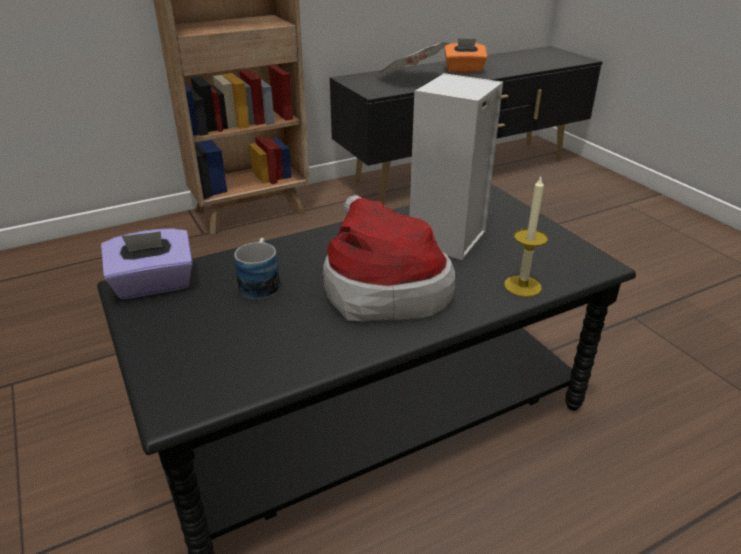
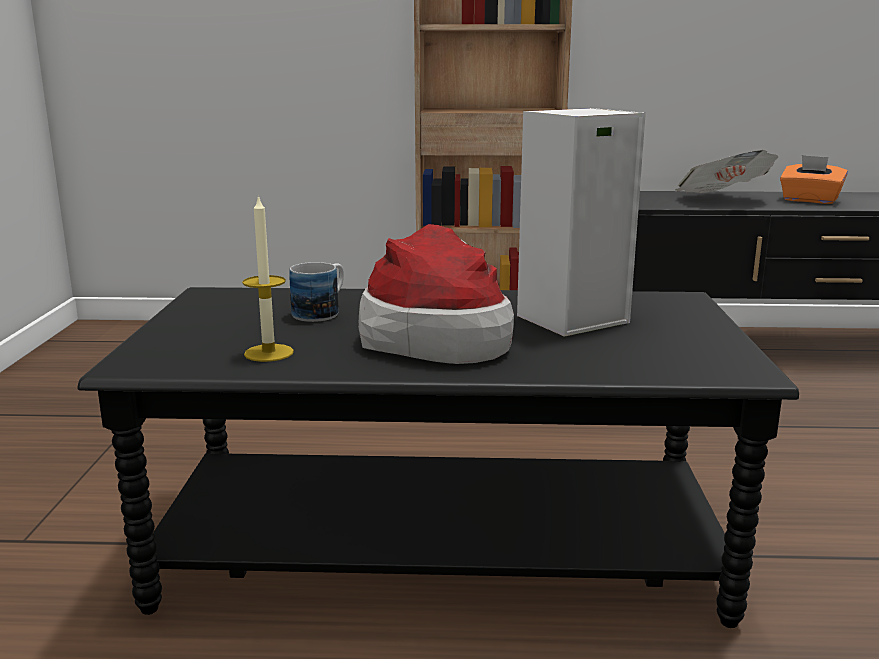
camera: 30 degrees right, 15 degrees down
purple tissue box [101,228,193,299] -> none
candle [504,177,548,297] -> candle moved to [242,195,294,362]

